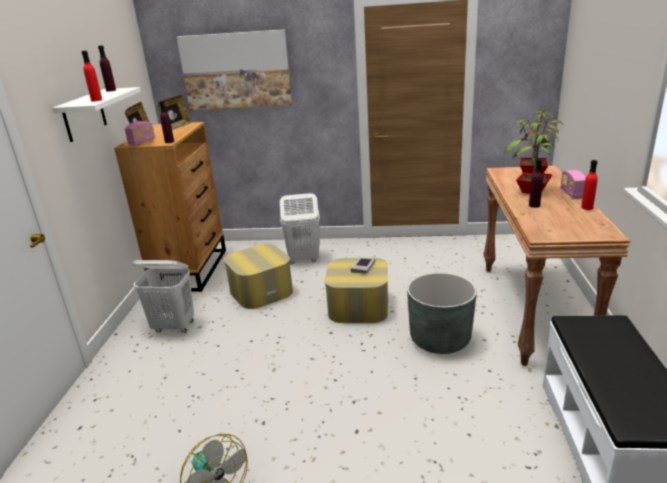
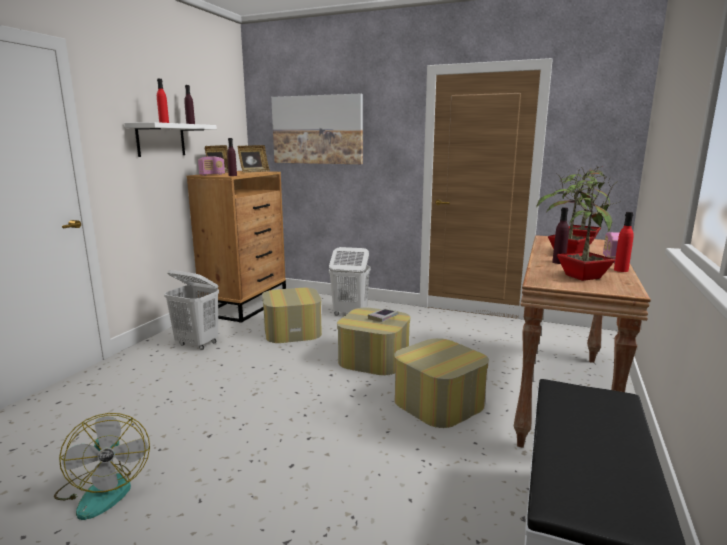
camera: 15 degrees right, 10 degrees down
grey planter [407,272,477,354] -> ottoman [394,338,489,428]
none -> potted plant [552,176,621,281]

